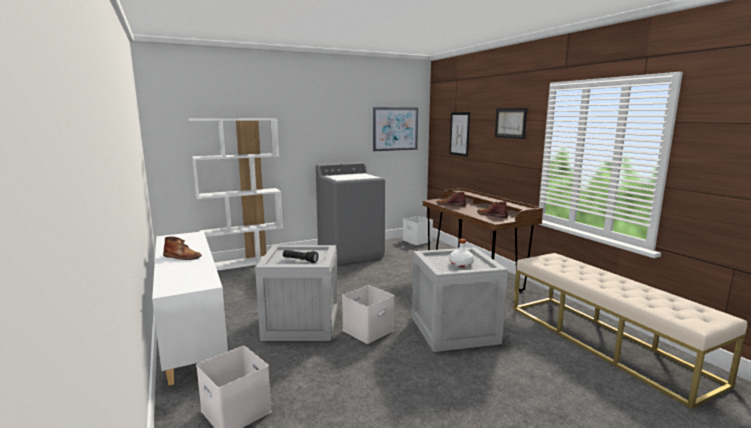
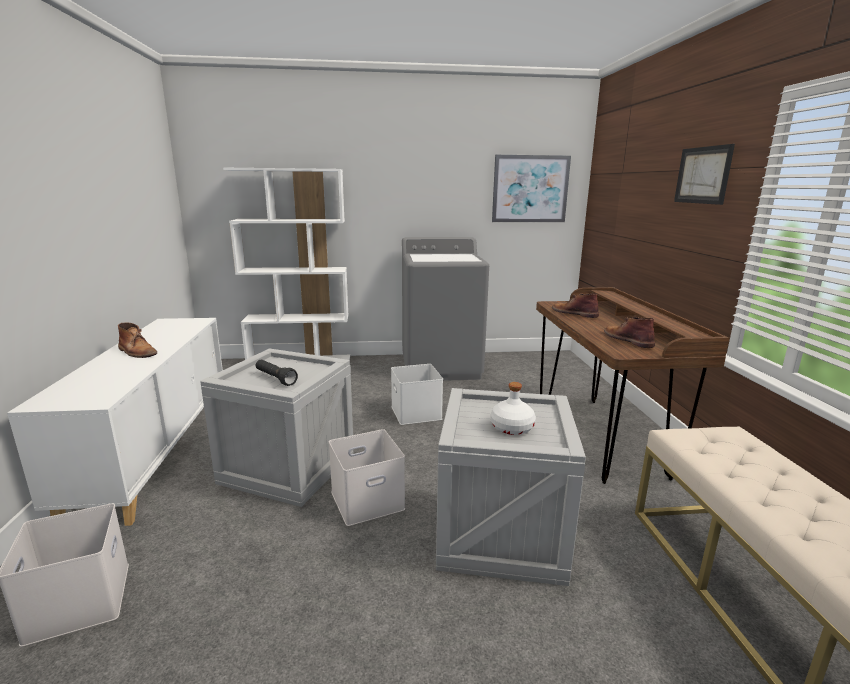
camera: 20 degrees right, 5 degrees up
white storage box [403,216,433,245] -> white storage box moved to [391,364,443,425]
picture [449,112,470,157] -> none

